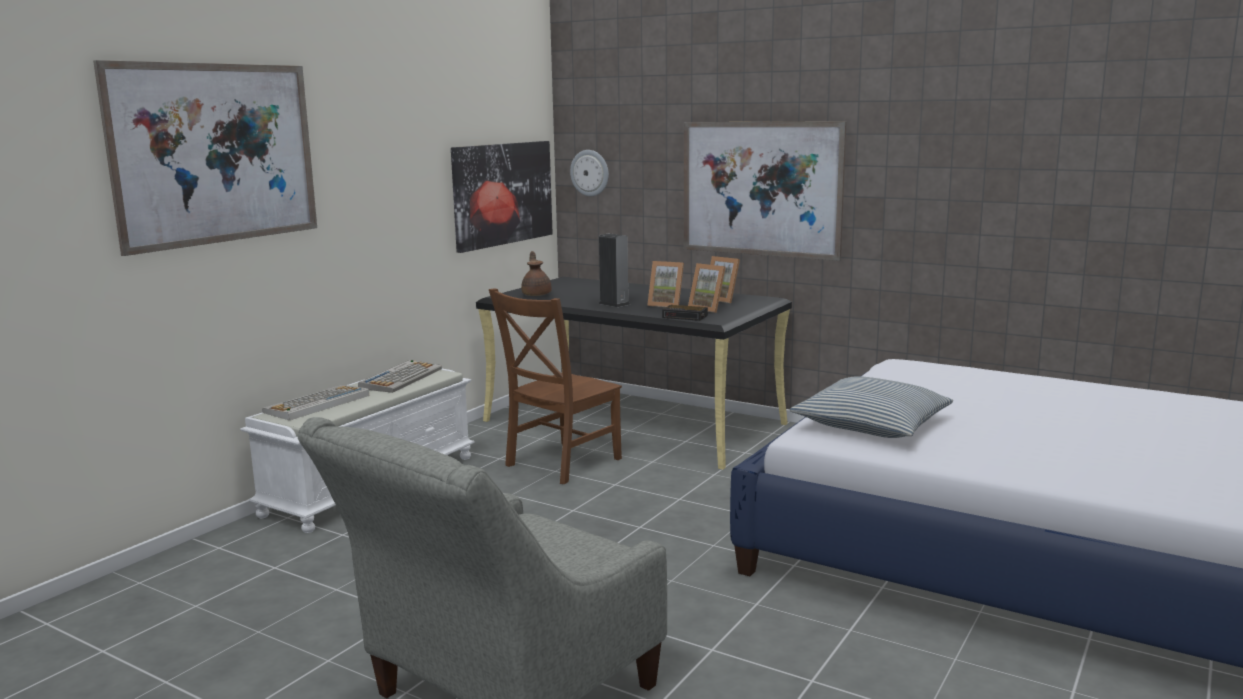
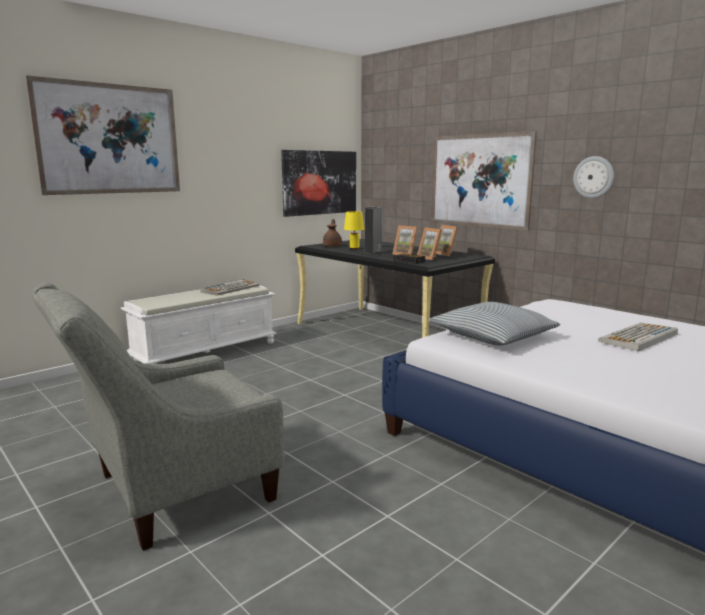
camera: 15 degrees right, 0 degrees up
keyboard [262,385,370,420] -> keyboard moved to [599,323,678,351]
brown chair [489,288,622,484] -> none
wall clock [570,150,609,196] -> wall clock moved to [573,156,614,198]
none -> yellow table lamp [344,211,364,249]

